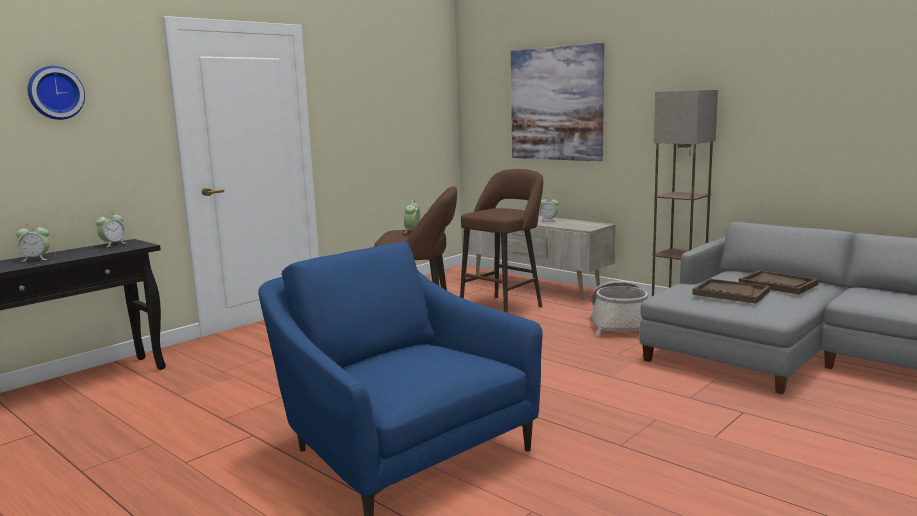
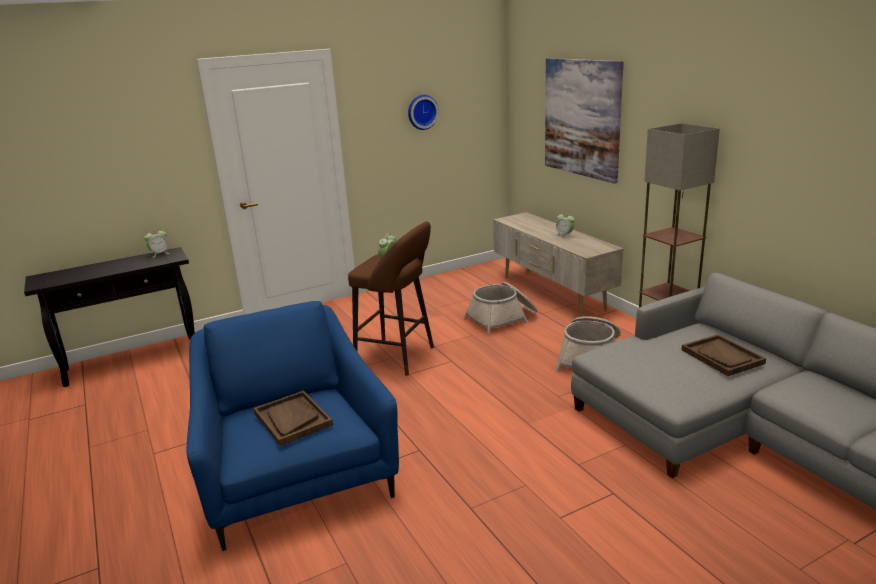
camera: 20 degrees right, 10 degrees up
alarm clock [16,223,50,262] -> none
wall clock [28,66,85,120] -> wall clock moved to [408,95,439,130]
brown stool [460,169,543,313] -> basket [464,282,537,334]
brown tray [692,278,770,304] -> brown tray moved to [253,390,333,446]

